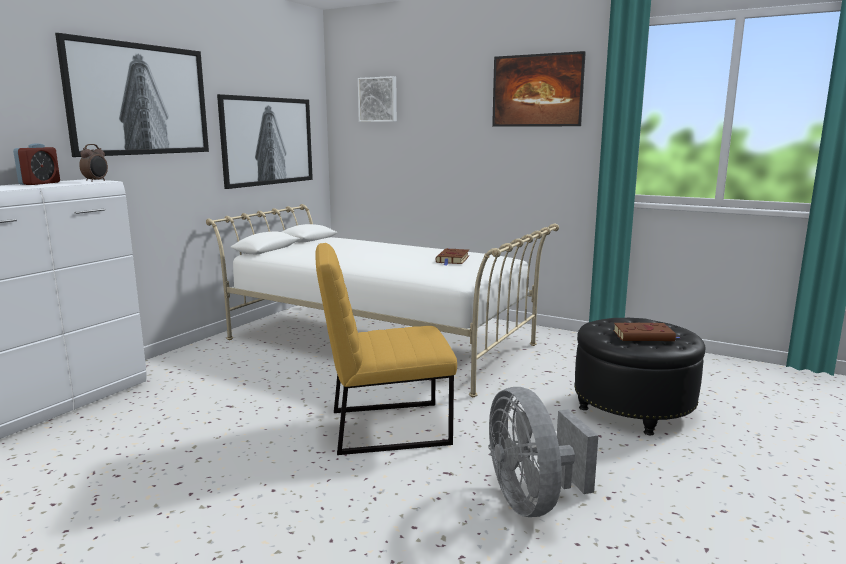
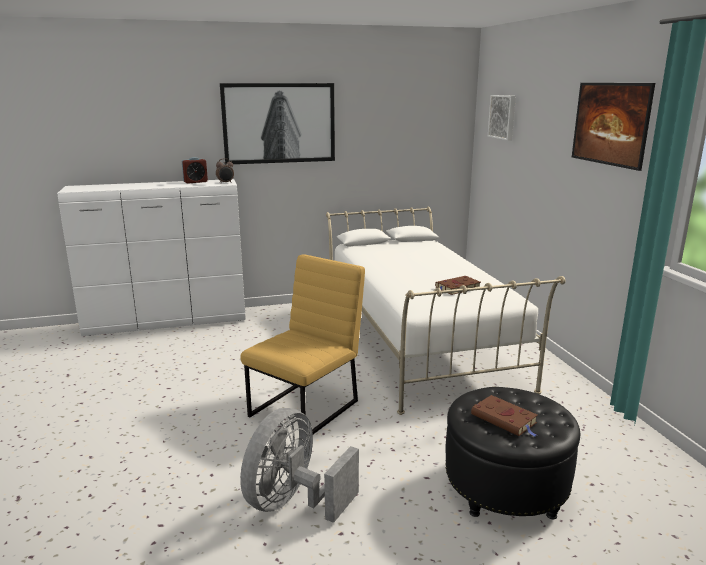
camera: 45 degrees right, 5 degrees up
picture [217,94,313,189] -> none
yellow chair [315,243,457,455] -> yellow chair turned 90 degrees clockwise [240,254,365,434]

